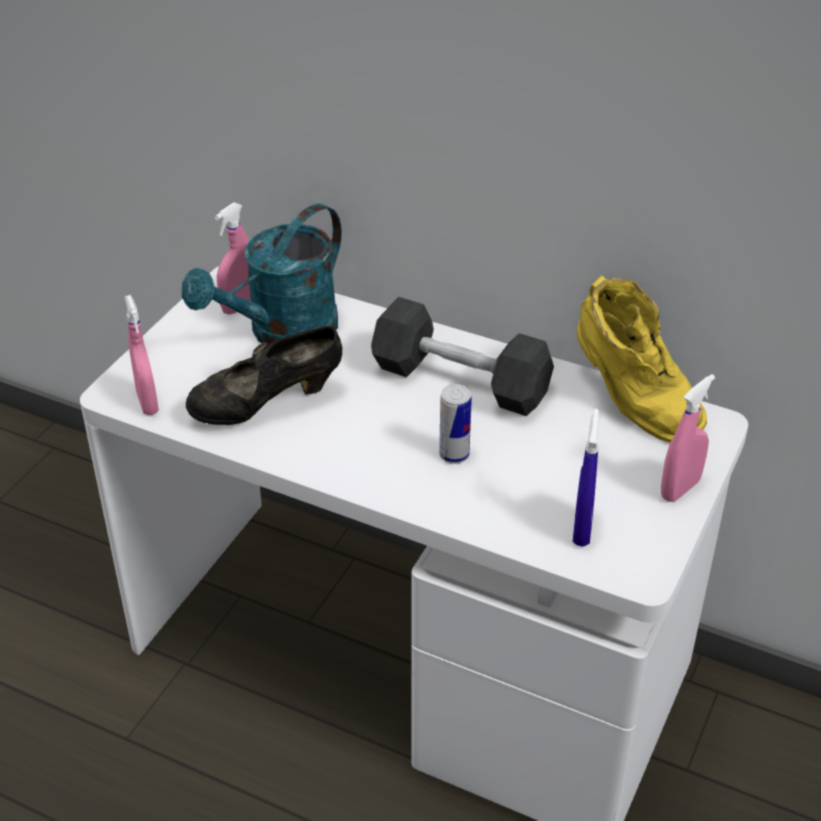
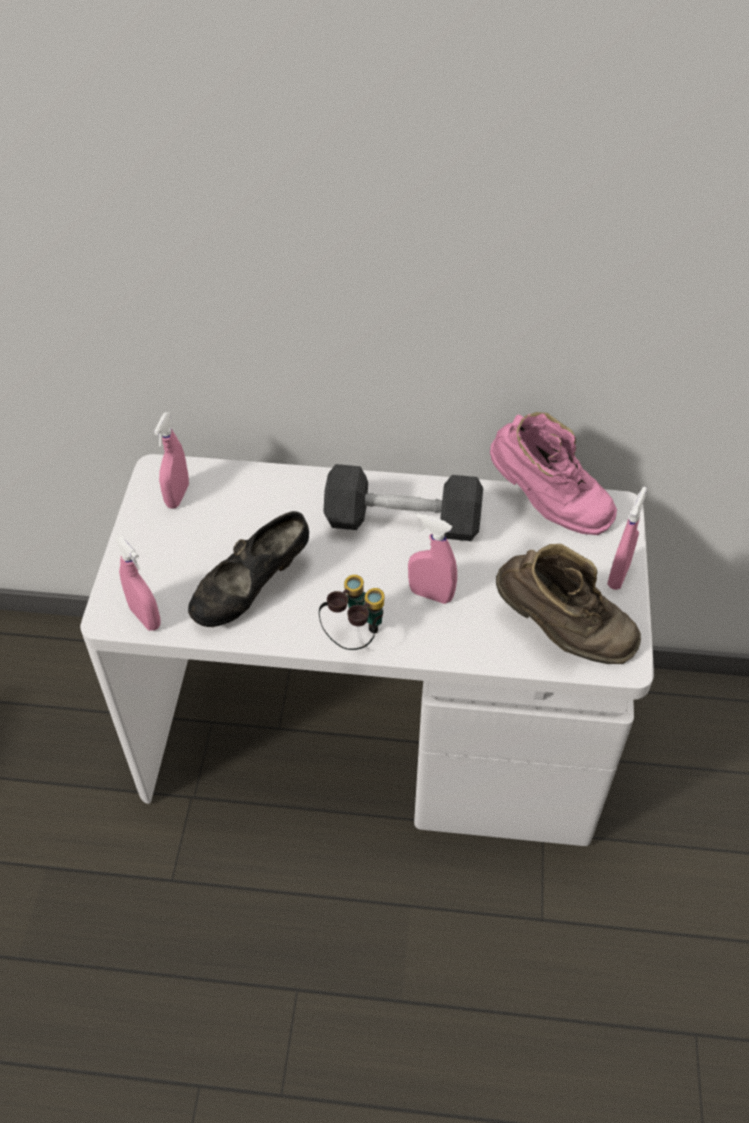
camera: 20 degrees left, 10 degrees up
turquoise watering can [182,204,342,345] -> none
can [439,384,472,464] -> pink spray bottle [408,513,457,604]
blue spray bottle [573,409,600,546] -> brown boot [496,544,641,664]
yellow boot [577,276,707,442] -> pink boot [490,412,617,535]
none -> binoculars [319,575,384,650]

